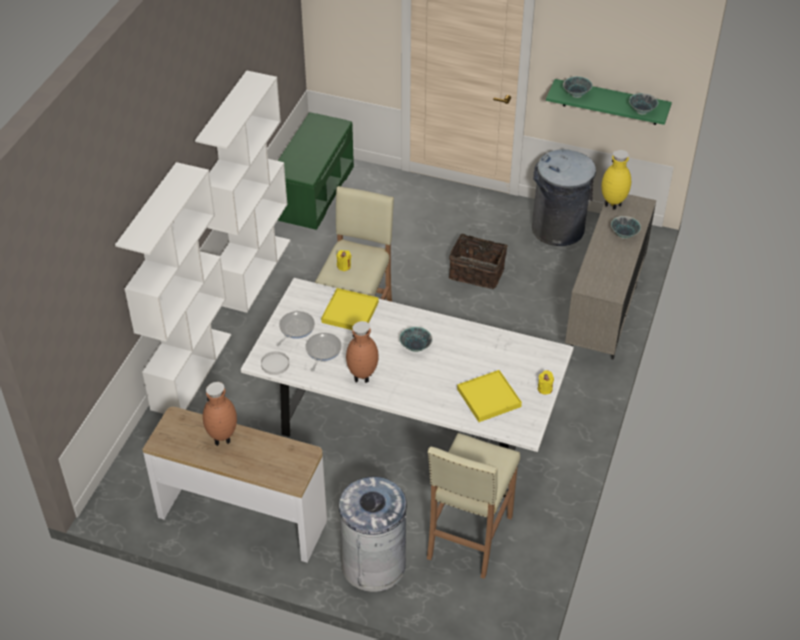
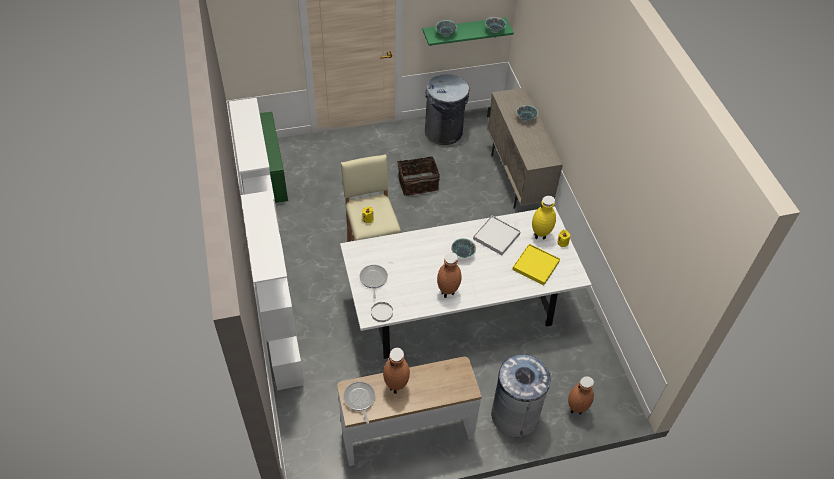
camera: 35 degrees left, 5 degrees up
frying pan [305,333,342,372] -> frying pan moved to [343,382,375,424]
yellow tray [321,288,379,330] -> none
beige stool [427,433,520,579] -> none
yellow vase [602,150,631,210] -> yellow vase moved to [532,196,556,239]
none -> white tray [473,216,521,256]
none -> brown vase [568,376,594,414]

